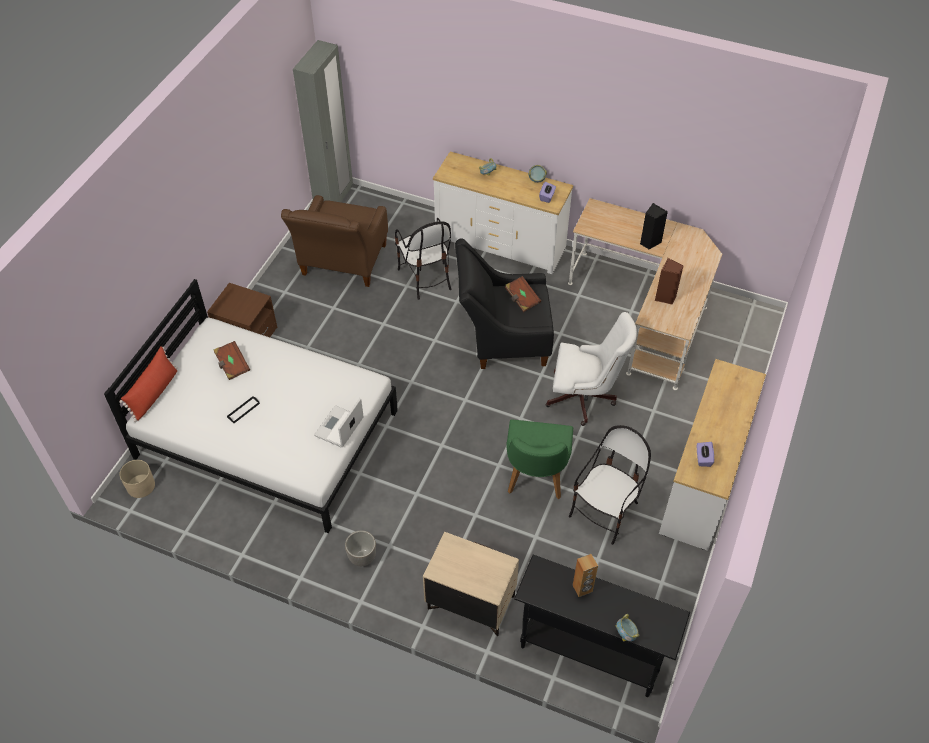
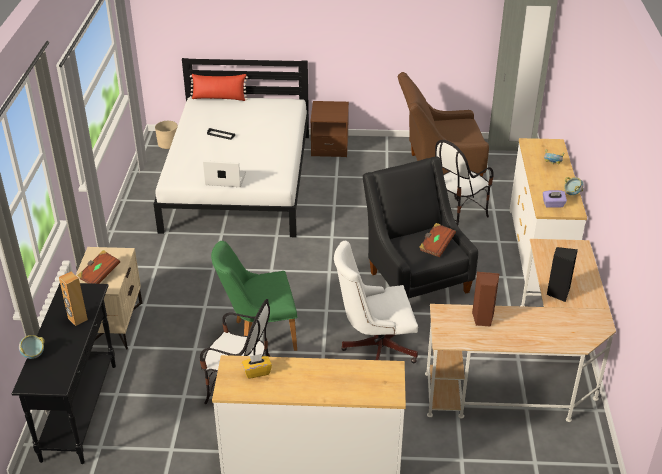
camera: 70 degrees right, 15 degrees down
brown book [214,341,250,380] -> brown book moved to [77,250,120,284]
planter [345,530,376,566] -> none
white office chair [546,312,637,426] -> white office chair turned 90 degrees clockwise [334,241,418,363]
purple tissue box [697,442,714,467] -> yellow tissue box [242,354,272,379]

